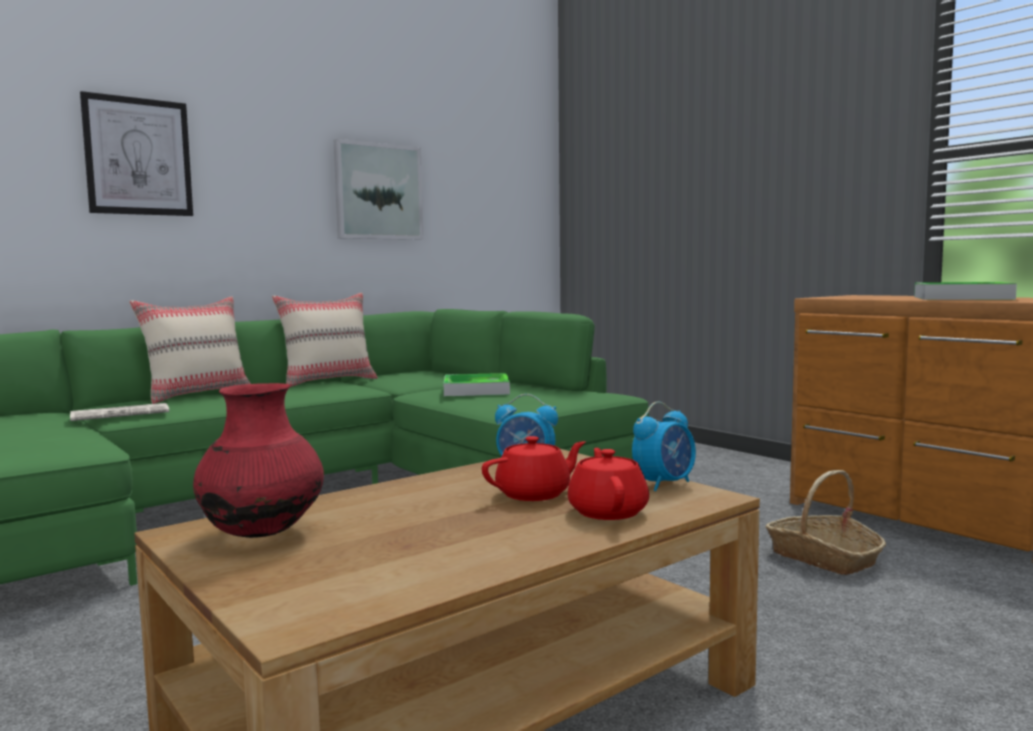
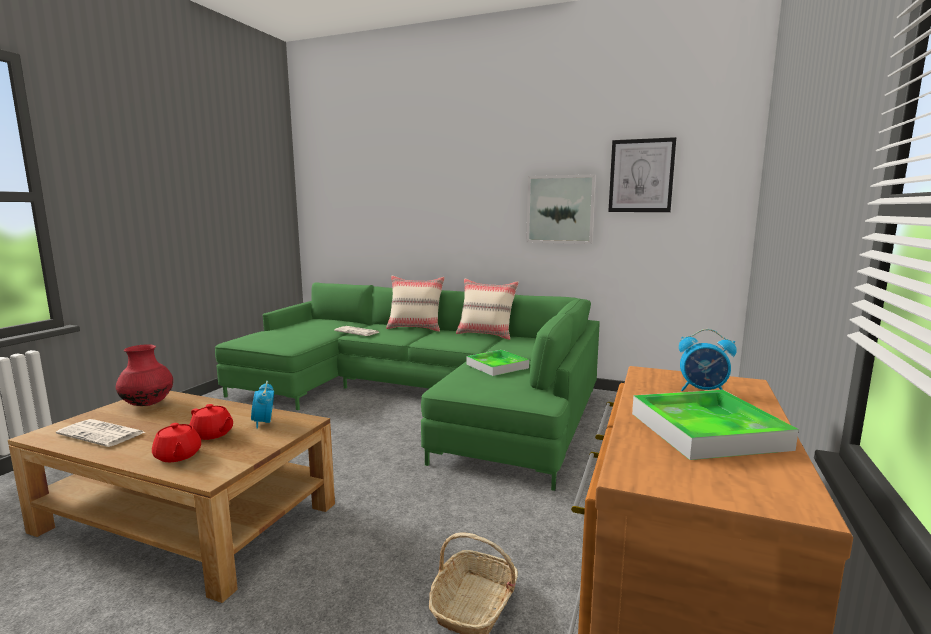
camera: 60 degrees right, 5 degrees up
picture [80,91,193,216] -> picture moved to [608,137,676,212]
red teapot [568,448,649,520] -> red teapot turned 90 degrees clockwise [152,423,201,462]
alarm clock [632,401,696,491] -> alarm clock moved to [679,329,737,391]
none -> newspaper [56,419,145,447]

